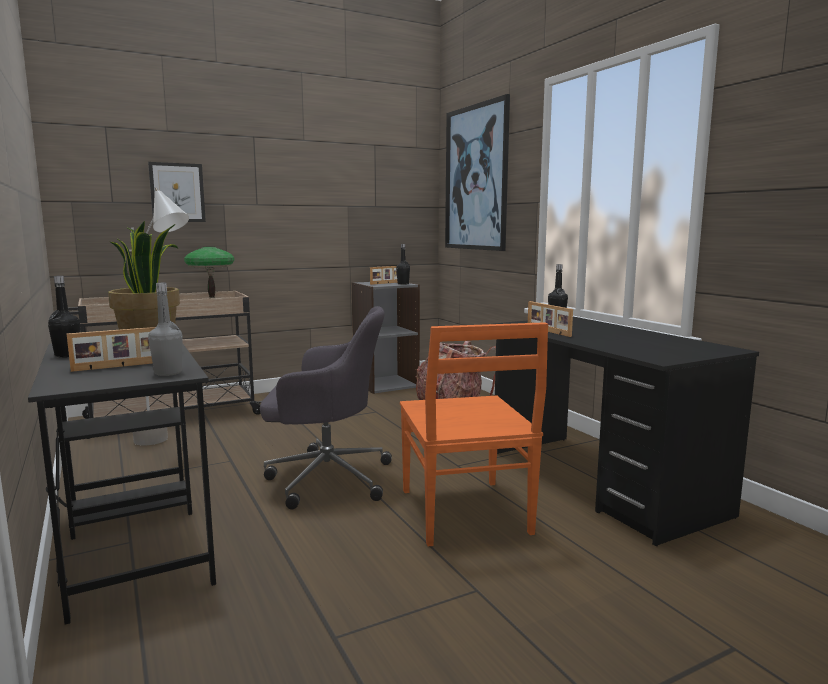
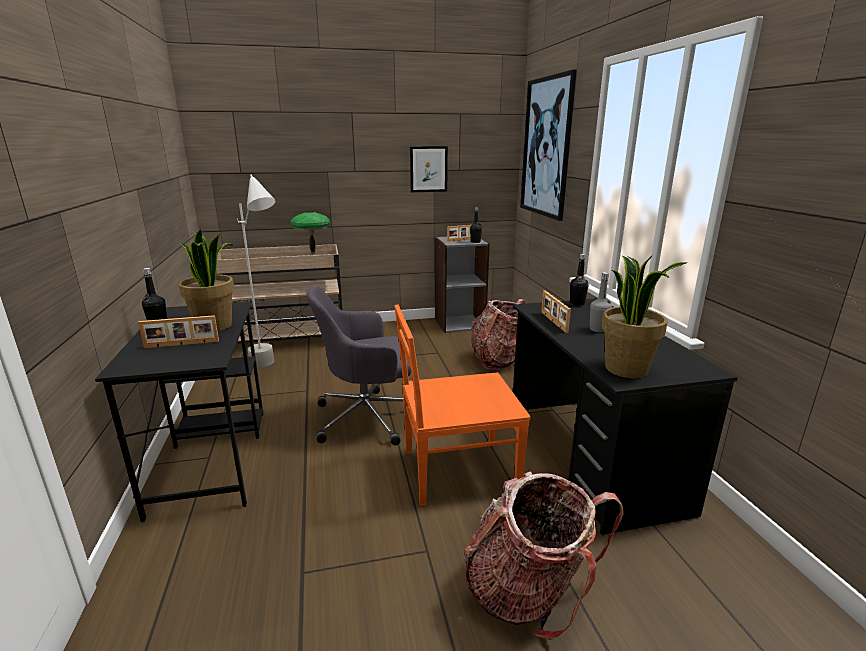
camera: 15 degrees right, 10 degrees up
picture [148,162,206,222] -> picture moved to [410,146,448,192]
grey bottle [148,283,182,376] -> grey bottle moved to [590,272,612,332]
grey office chair [260,306,392,509] -> grey office chair turned 150 degrees clockwise [307,286,412,445]
orange chair [400,322,548,546] -> orange chair turned 75 degrees clockwise [394,305,531,506]
none -> backpack [464,471,624,640]
none -> potted plant [601,255,688,378]

